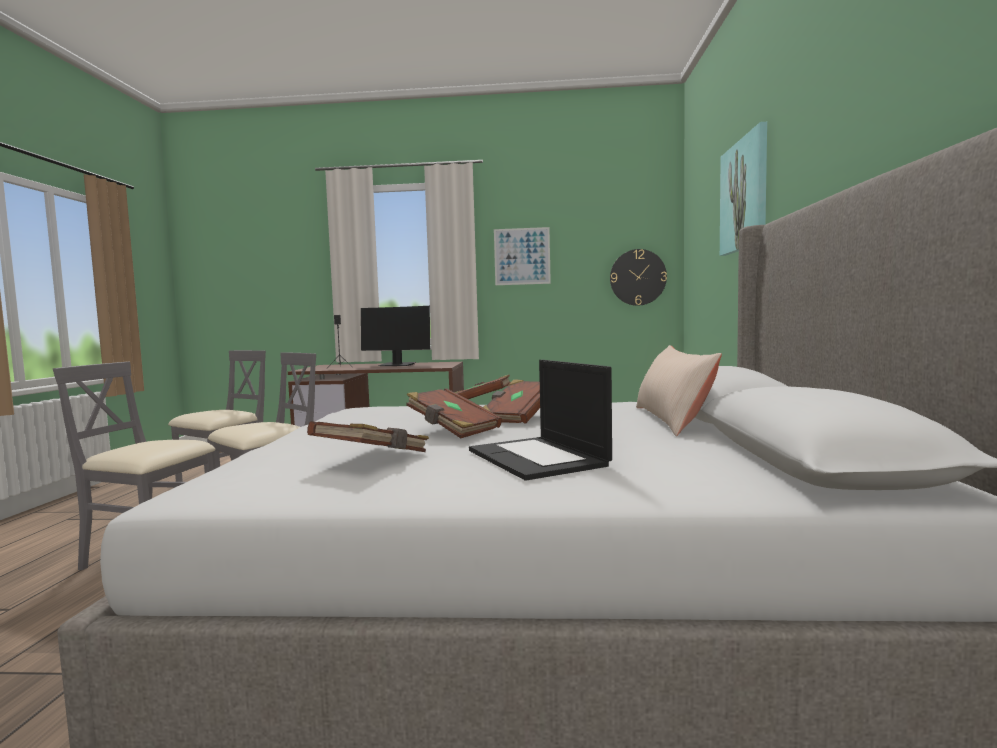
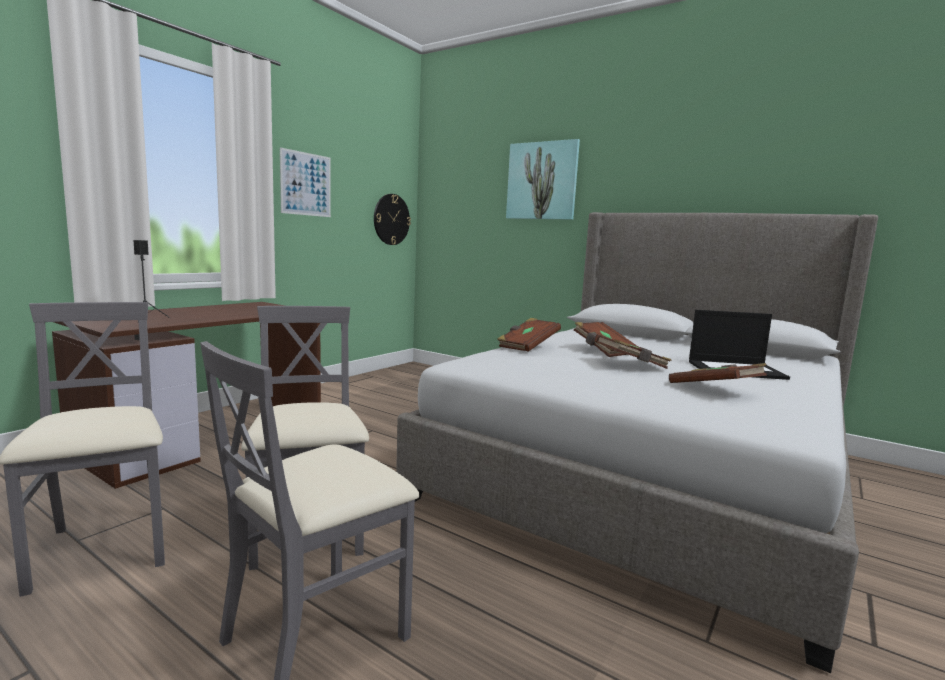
camera: 60 degrees left, 5 degrees up
monitor [361,306,430,366] -> none
beige pillow [636,345,722,436] -> none

